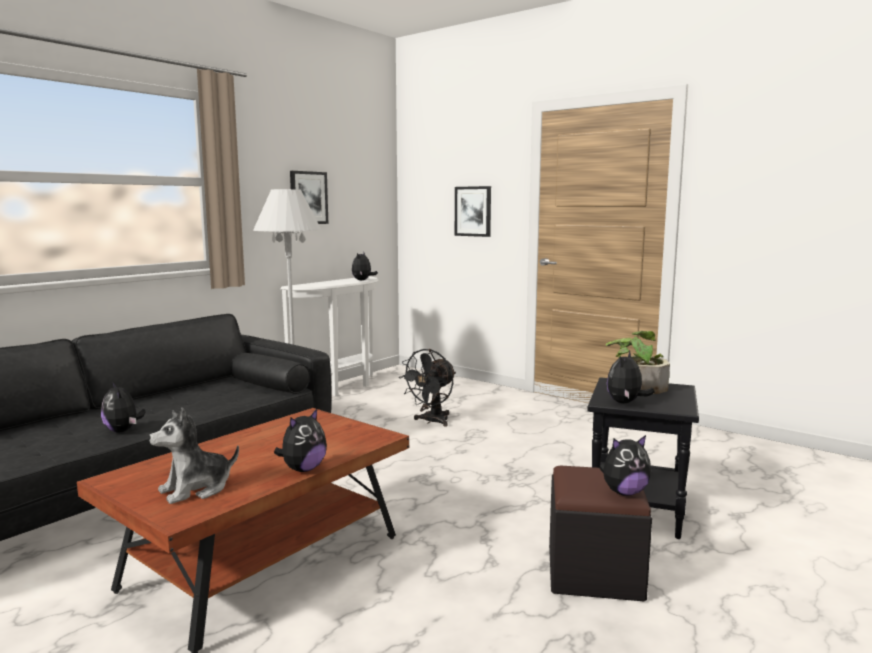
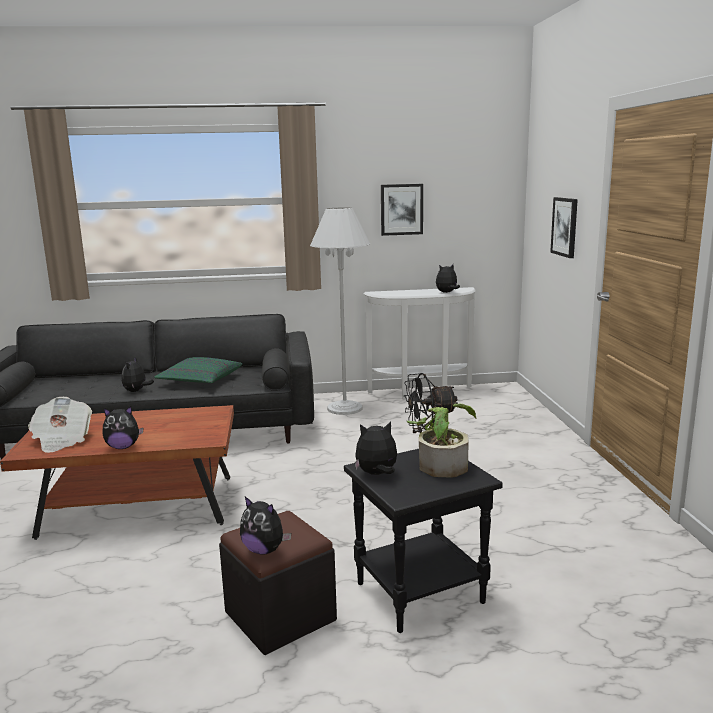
camera: 45 degrees right, 5 degrees up
plush toy [149,407,239,504] -> newspaper [28,397,92,453]
none -> green pillow [155,357,242,383]

